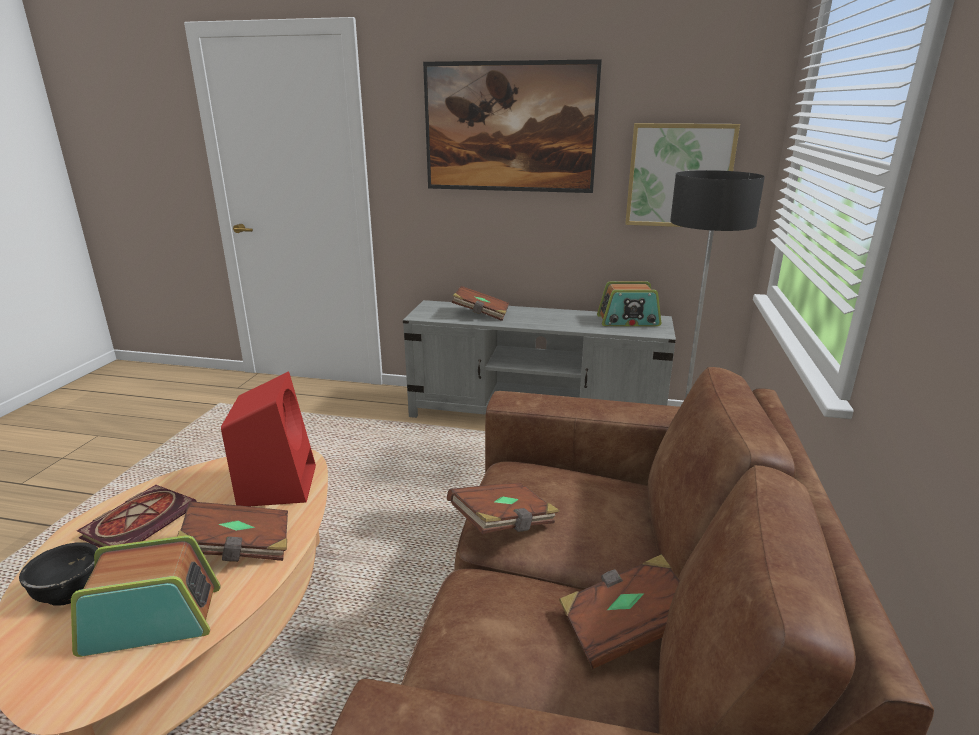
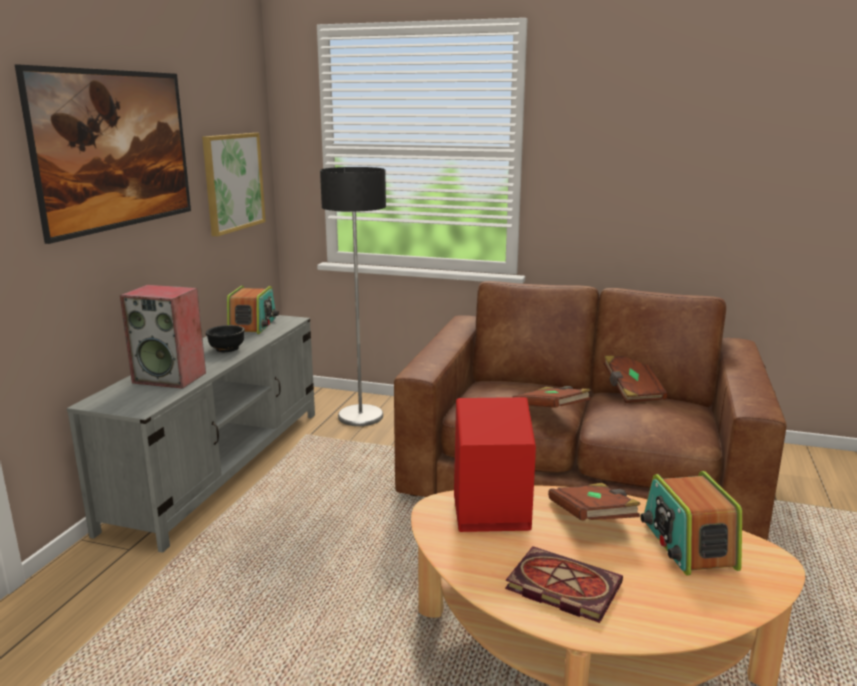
camera: 85 degrees left, 5 degrees down
black bowl [19,542,98,606] -> black bowl moved to [206,325,245,352]
brown book [452,286,509,321] -> speaker [120,285,206,389]

